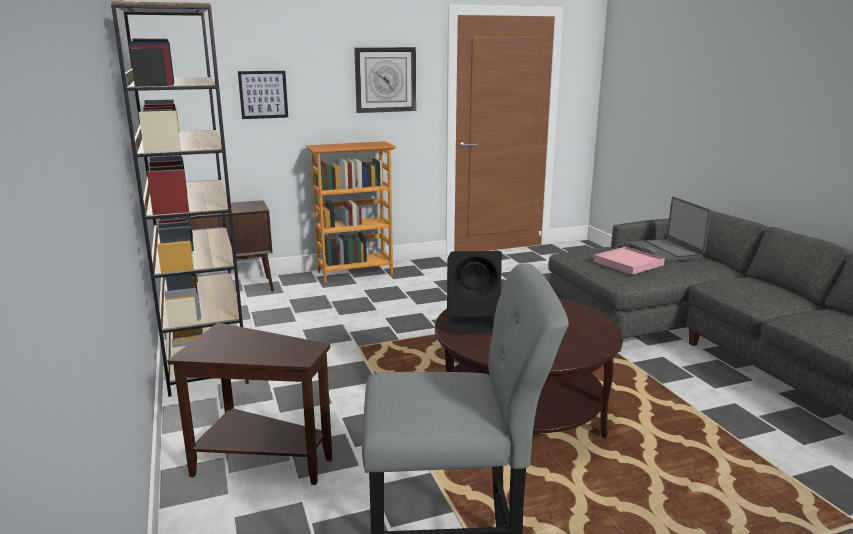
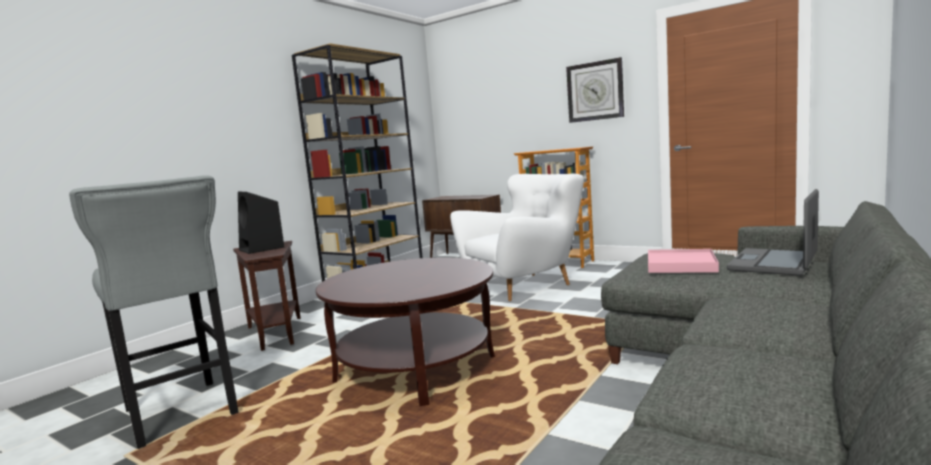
camera: 55 degrees right, 10 degrees down
picture [238,71,288,119] -> none
black speaker [447,251,502,334] -> black speaker moved to [238,192,284,254]
none -> white armchair [450,173,584,301]

